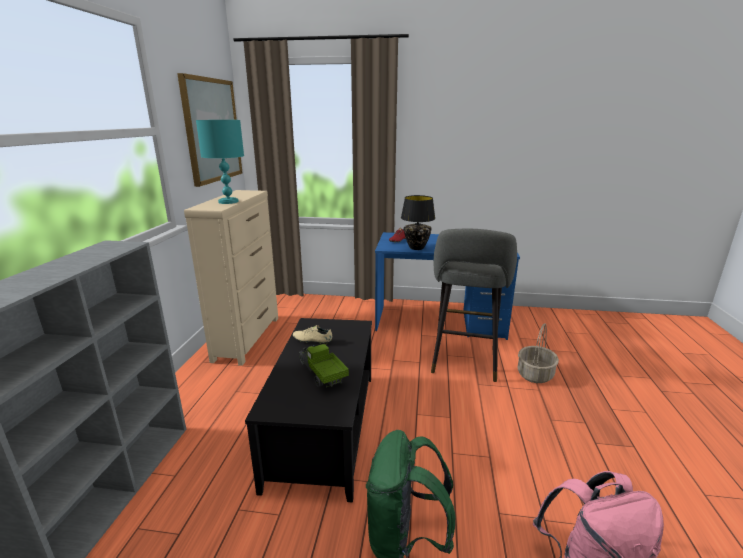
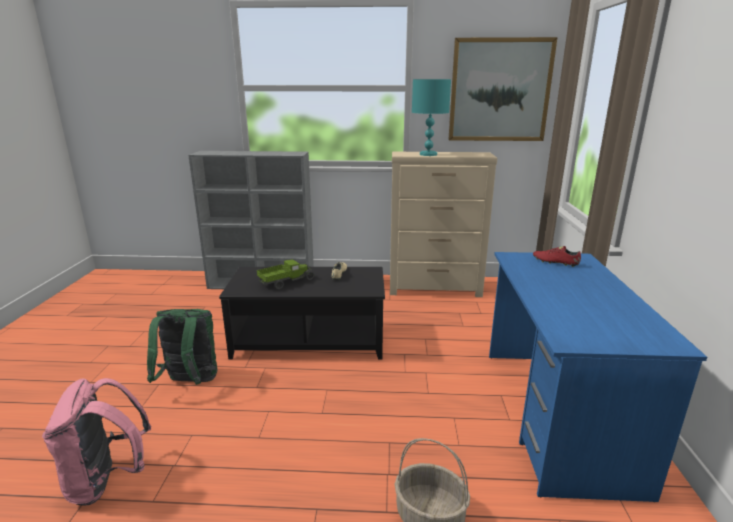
camera: 85 degrees right, 0 degrees up
black table lamp [401,195,435,250] -> none
grey stool [431,229,517,382] -> none

